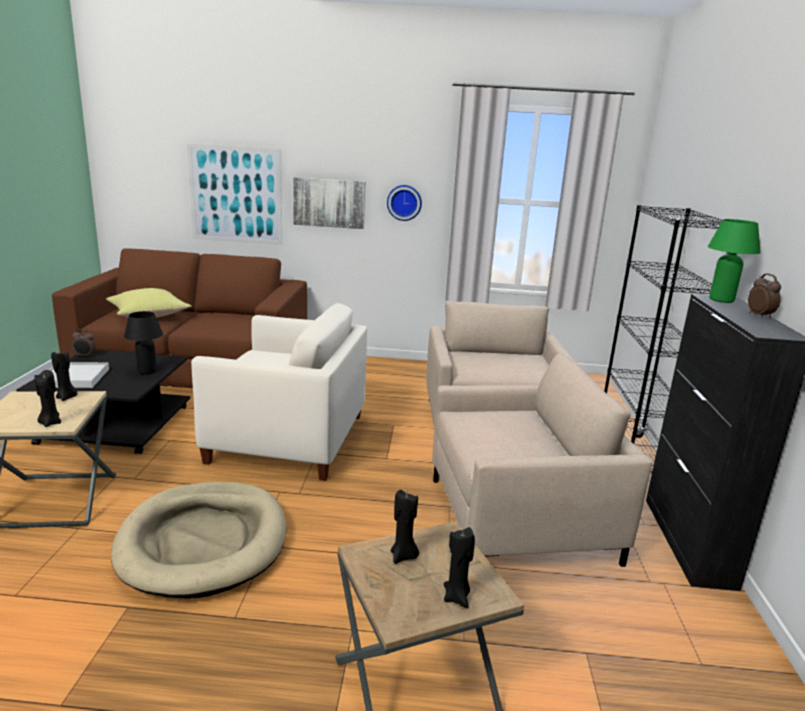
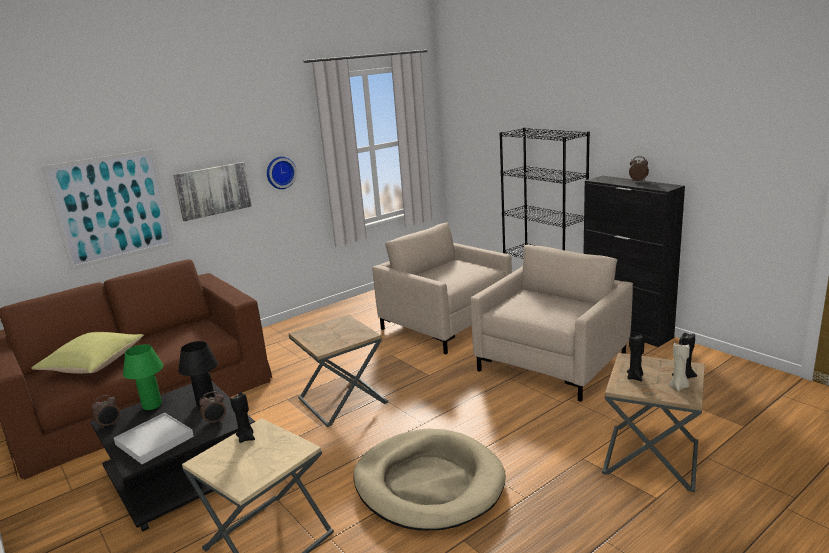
camera: 40 degrees left, 0 degrees up
black candle [34,370,61,427] -> none
white armchair [191,303,367,481] -> brown side table [289,314,388,427]
green table lamp [708,219,761,303] -> green table lamp moved to [123,344,163,410]
none -> alarm clock [199,391,226,425]
none -> beige candle [669,343,690,391]

